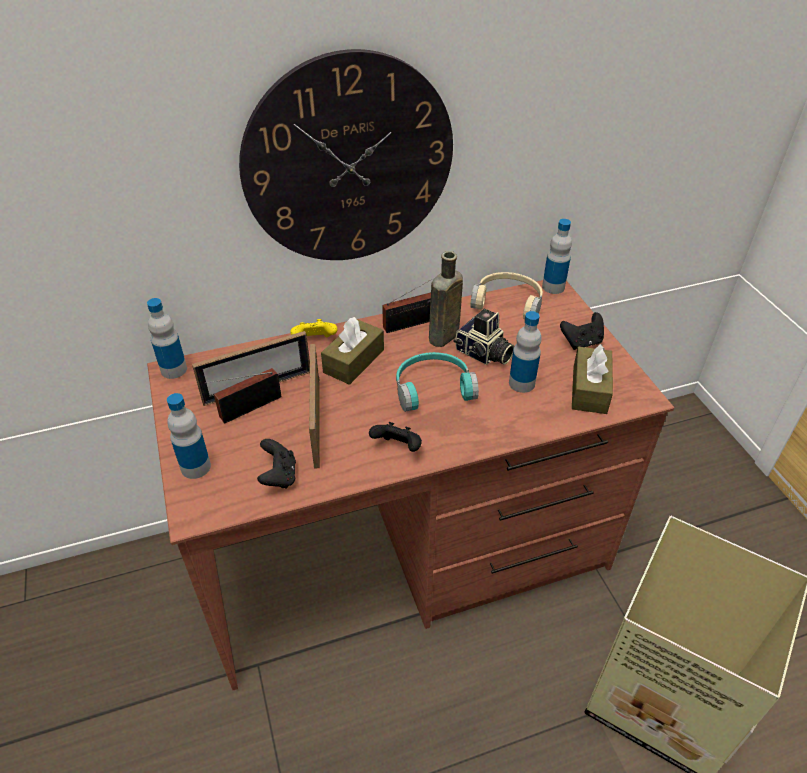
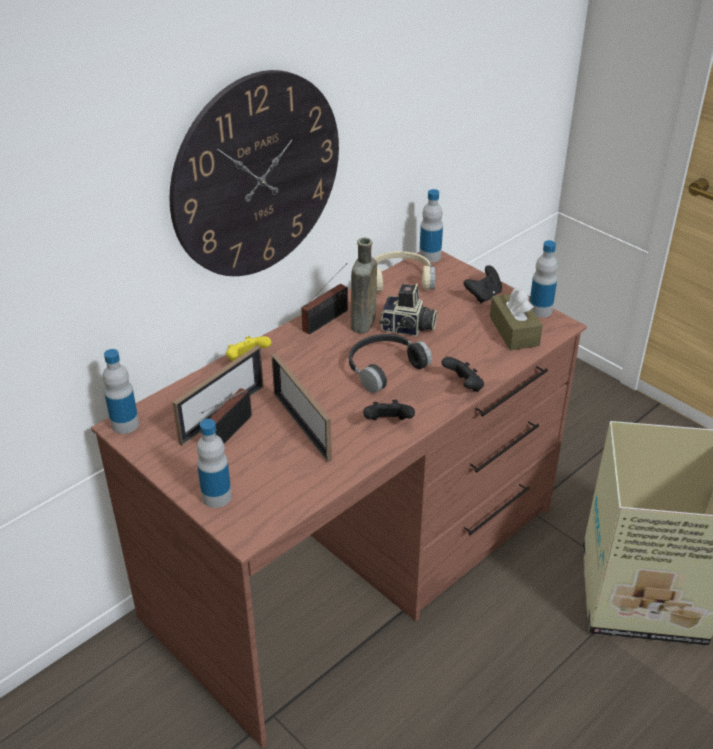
camera: 25 degrees left, 5 degrees down
black game controller [257,439,296,489] -> black game controller moved to [441,357,484,392]
brown tissue box [321,317,384,385] -> none
turquoise headphones [396,352,479,412] -> black headphones [349,334,432,393]
bottle [509,311,542,393] -> bottle moved to [529,240,558,318]

